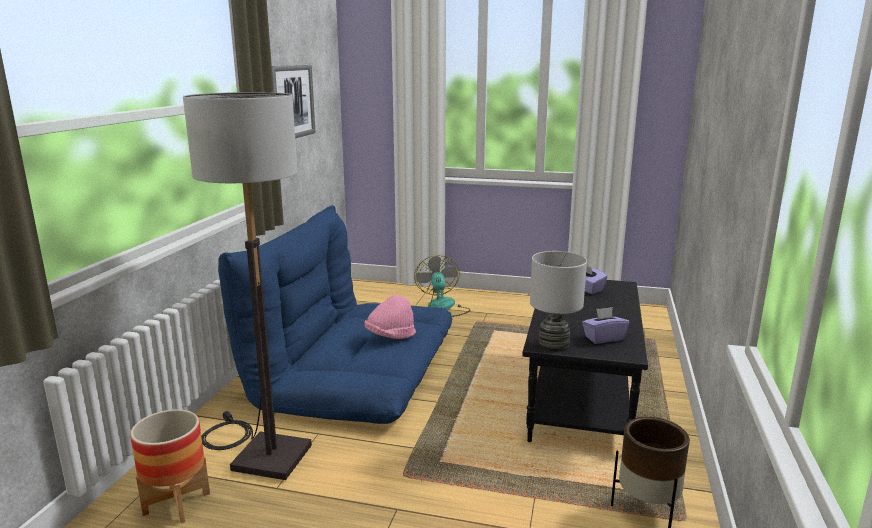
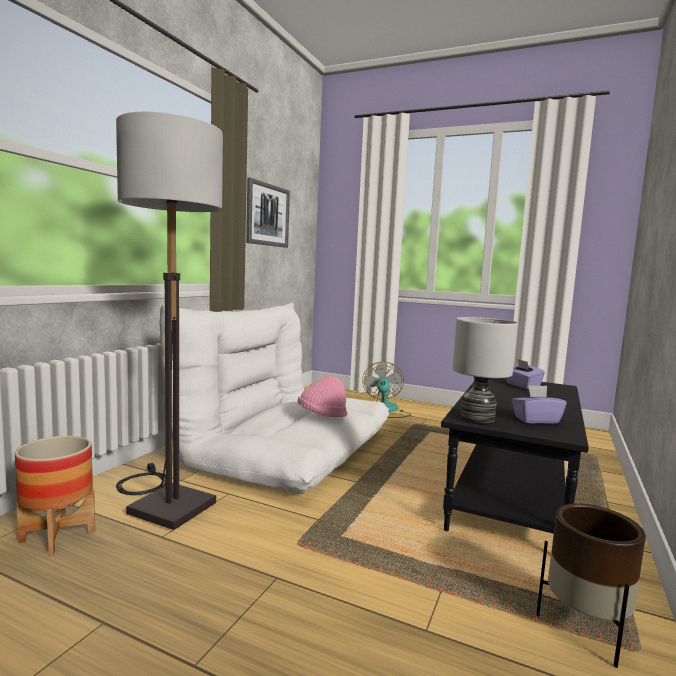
camera: 10 degrees right, 10 degrees down
blue sofa [218,205,452,424] -> white sofa [160,303,389,493]

